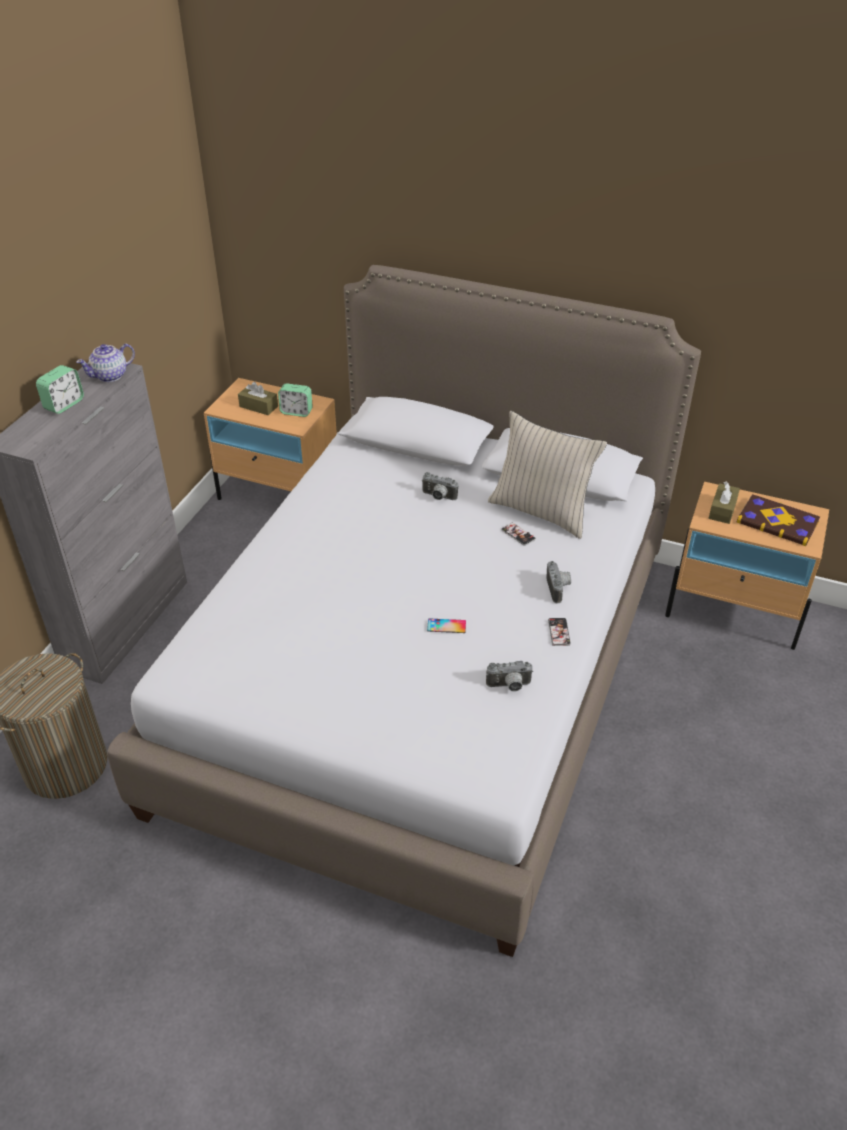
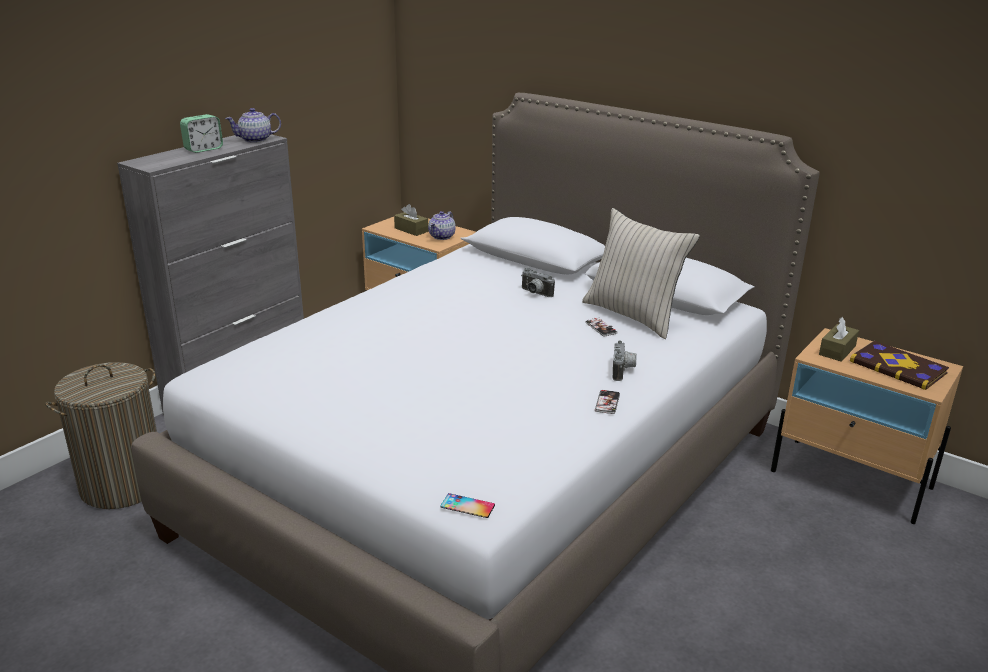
camera: 15 degrees right, 15 degrees down
alarm clock [278,383,313,417] -> teapot [428,211,456,240]
phone [427,618,466,633] -> phone moved to [440,493,495,518]
camera [486,661,533,692] -> none

